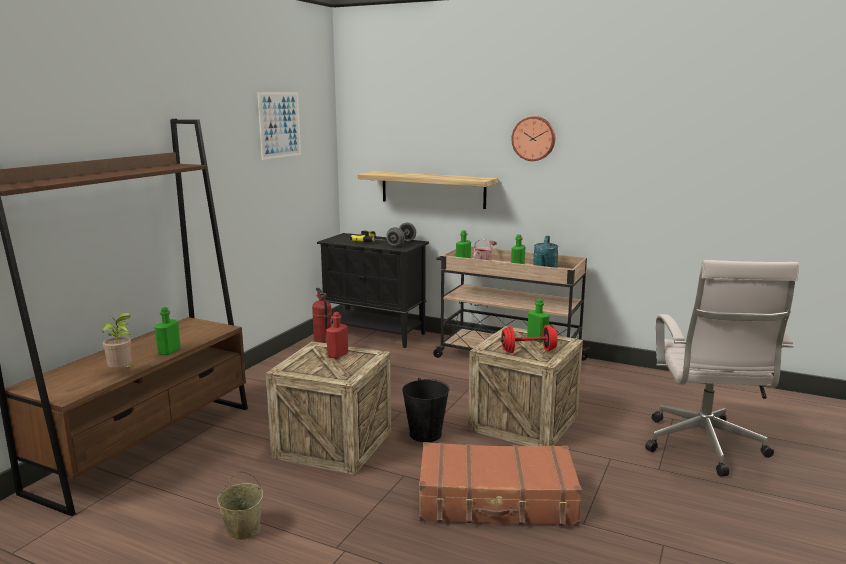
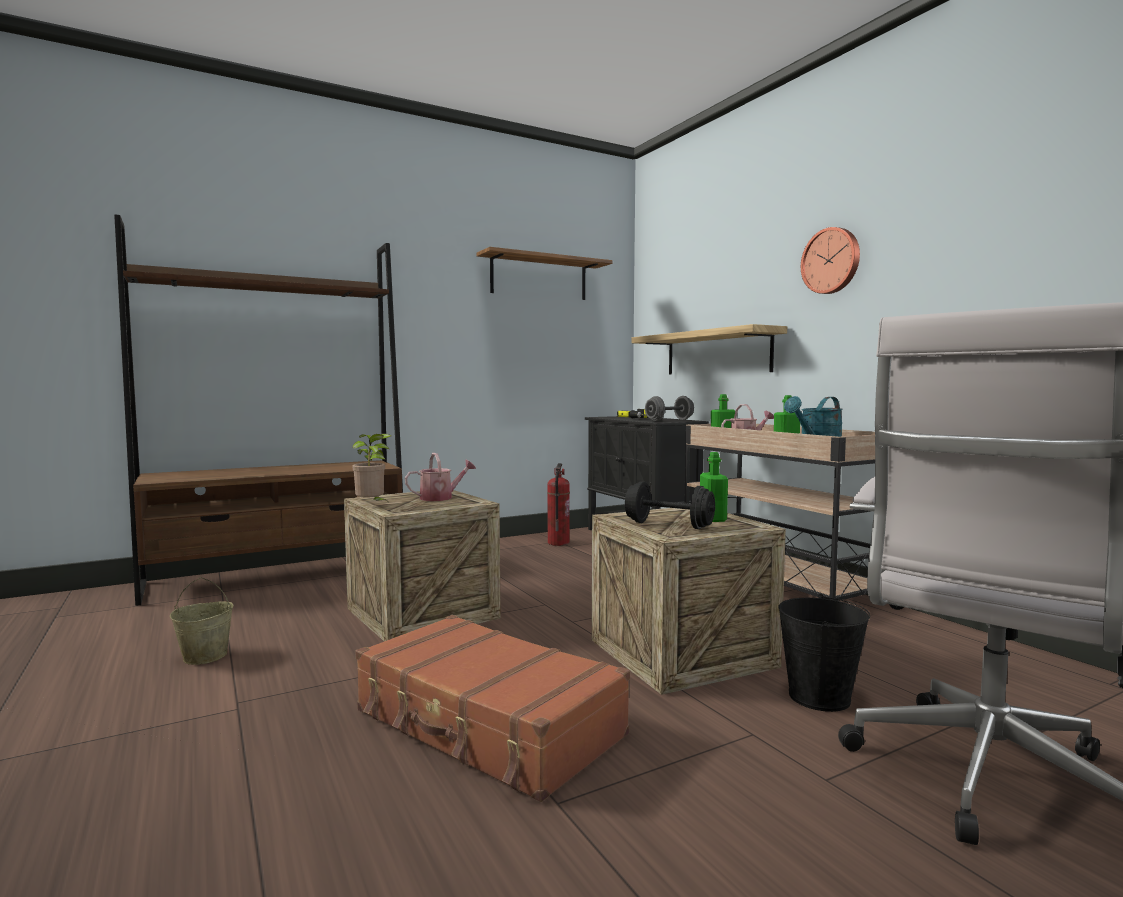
camera: 35 degrees right, 10 degrees down
potted plant [102,313,133,368] -> potted plant moved to [352,434,391,501]
green bottle [154,307,181,355] -> none
picture [258,92,301,160] -> shelf [477,247,613,300]
red bottle [326,312,348,359] -> watering can [405,453,476,501]
black bucket [402,378,450,442] -> black bucket moved to [778,594,870,712]
red dumbbell [501,325,557,353] -> black dumbbell [625,481,715,529]

